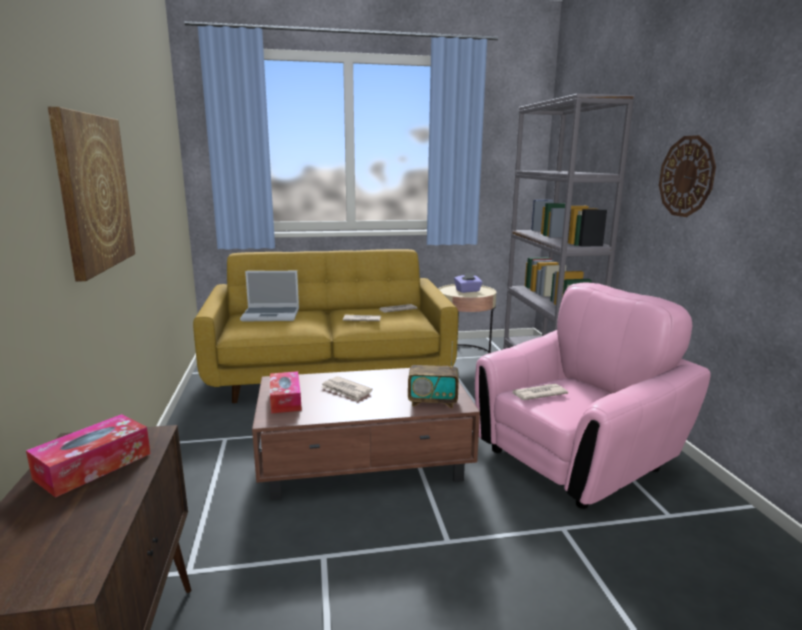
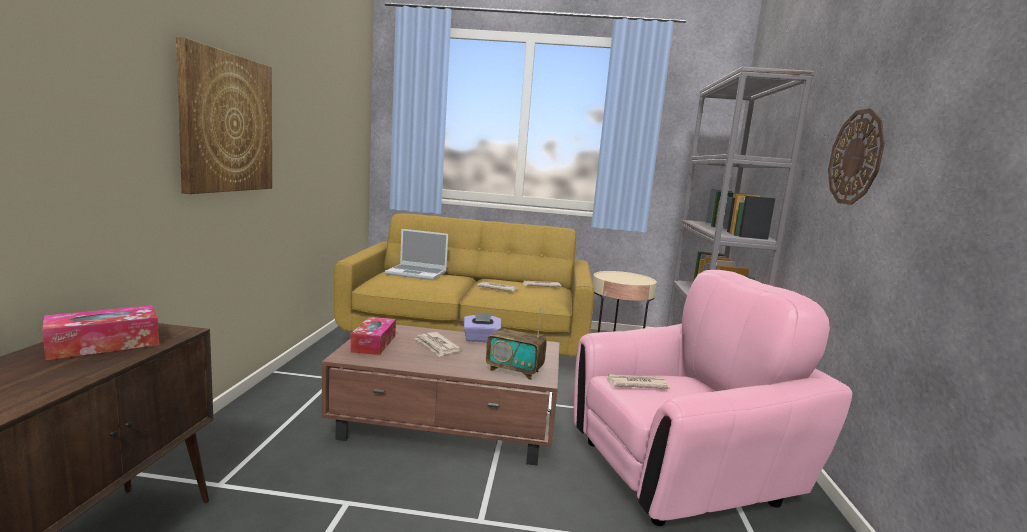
camera: 15 degrees right, 5 degrees down
purple tissue box [454,272,483,293] -> purple tissue box moved to [464,312,501,342]

